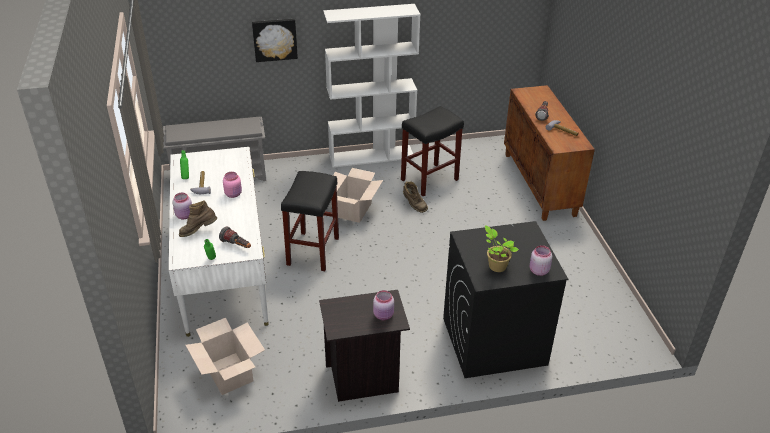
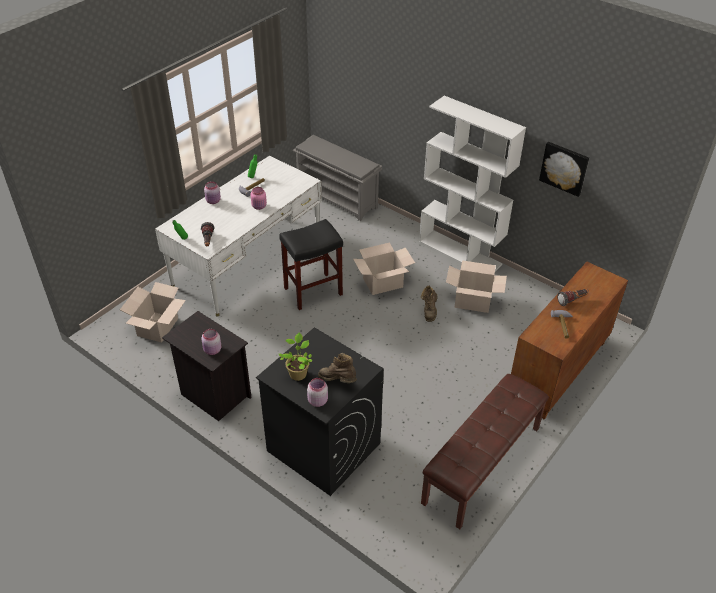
camera: 50 degrees right, 5 degrees up
brown boot [179,201,217,237] -> brown boot moved to [318,353,357,383]
picture [252,19,298,62] -> picture moved to [539,142,589,197]
black stool [401,106,464,196] -> cardboard box [446,260,507,313]
none -> brown bench [421,374,549,529]

